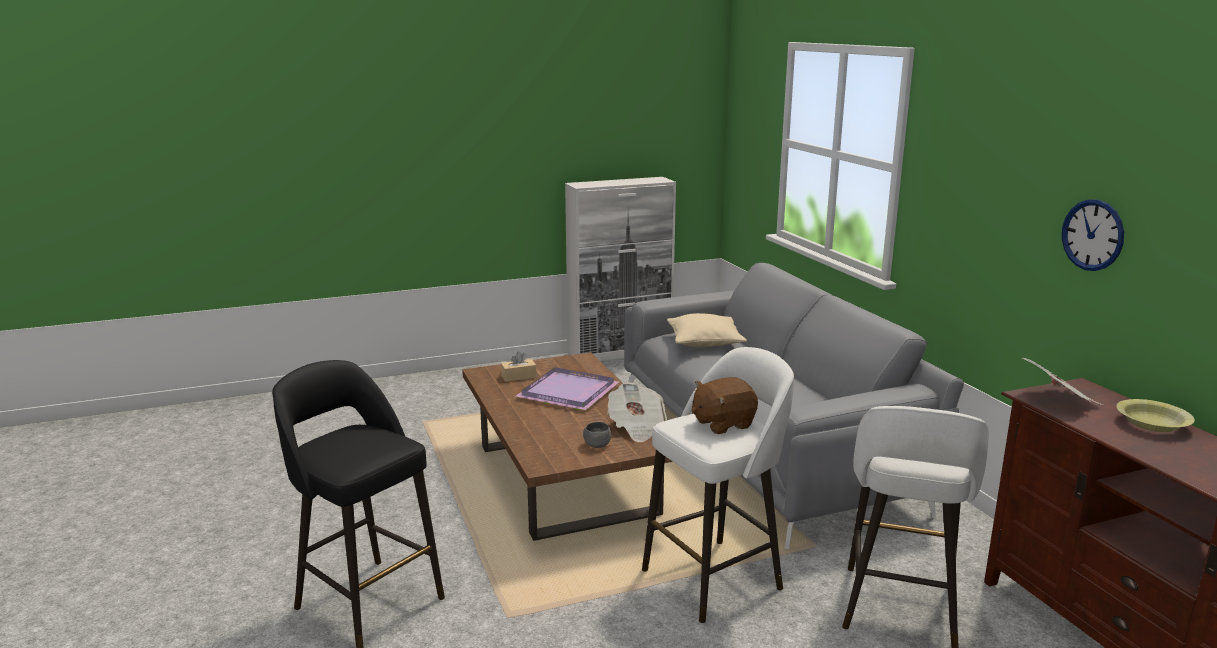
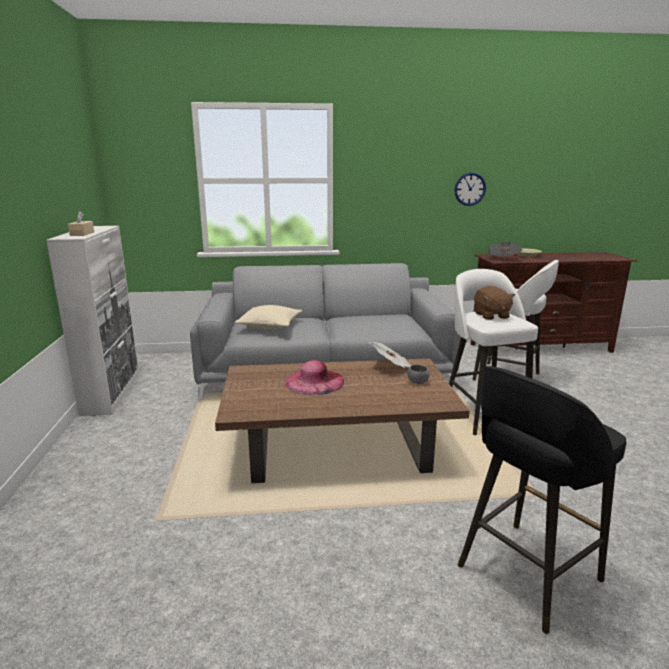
camera: 75 degrees left, 0 degrees up
beige tissue box [501,351,536,382] -> beige tissue box moved to [68,211,94,236]
purple tray [516,367,619,410] -> pink hat [285,360,344,395]

